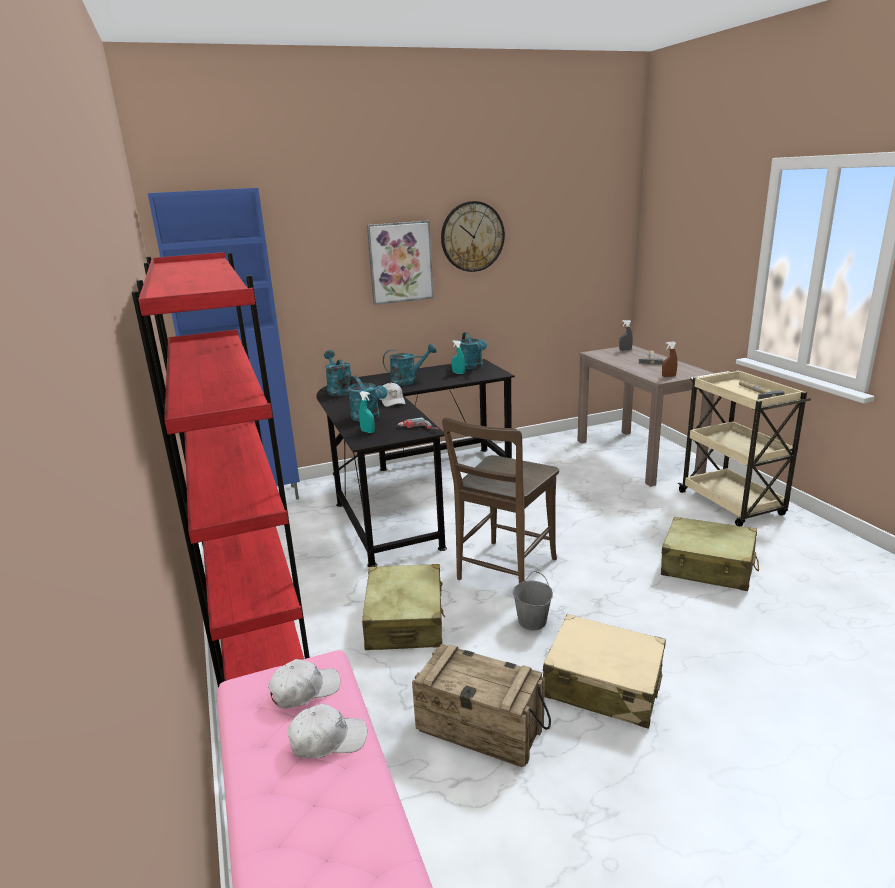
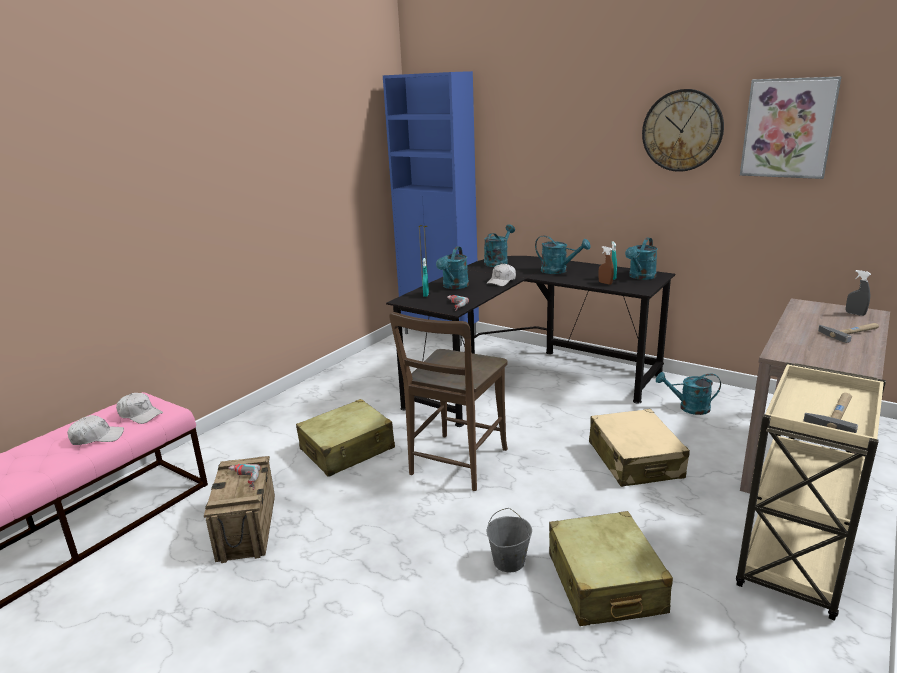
camera: 55 degrees right, 0 degrees up
red bookcase [132,252,310,687] -> none
white cap [288,704,367,758] -> white cap turned 60 degrees counterclockwise [67,415,124,445]
picture [367,220,434,305] -> picture moved to [740,76,842,179]
brown chair [442,417,559,583] -> brown chair turned 60 degrees counterclockwise [389,312,508,491]
grey bucket [513,571,553,630] -> grey bucket moved to [487,508,532,573]
beige suitcase [543,614,666,729] -> beige suitcase moved to [589,409,690,487]
brown spray bottle [662,342,678,377] -> brown spray bottle moved to [598,246,614,285]
none -> power drill [229,464,260,490]
none -> turquoise watering can [656,372,721,415]

